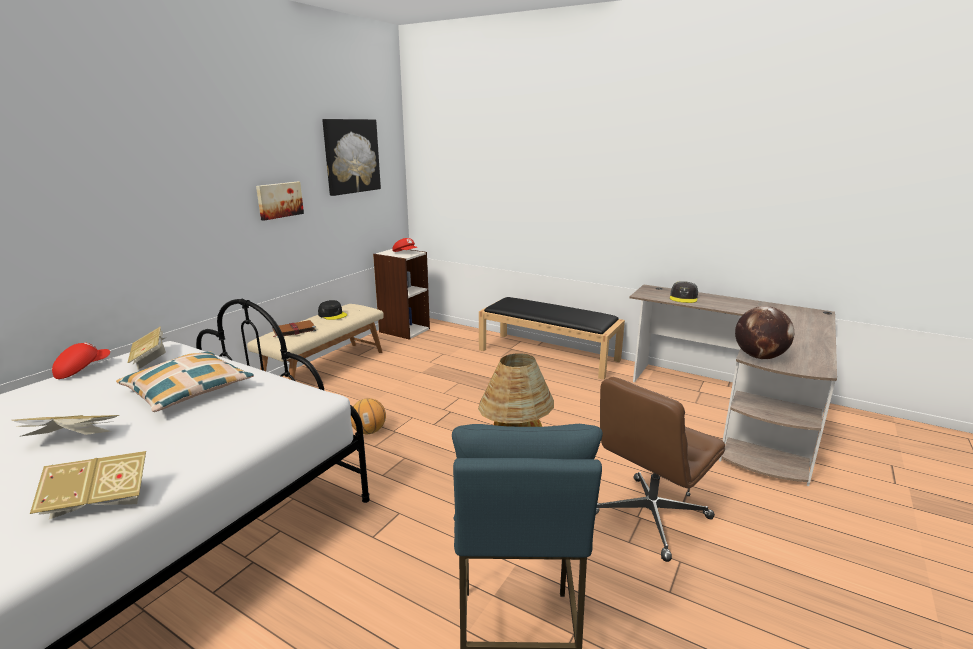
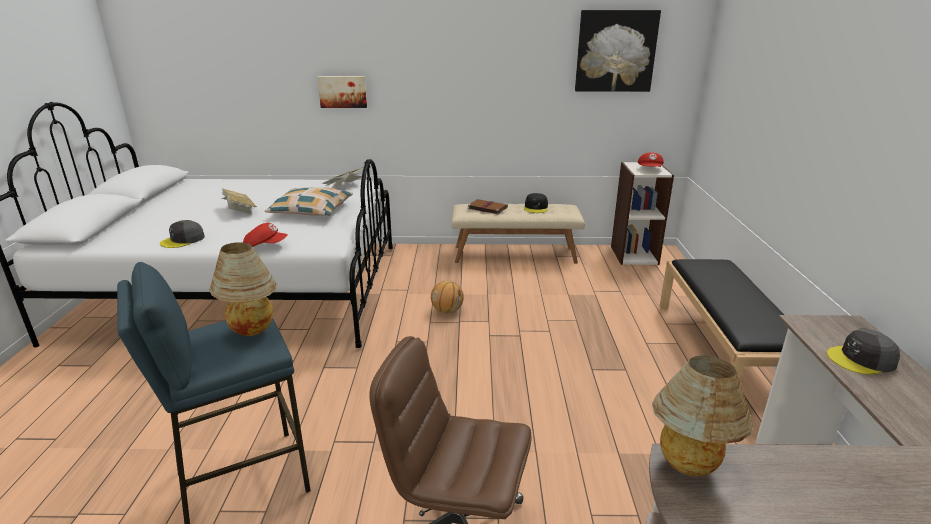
camera: 60 degrees right, 5 degrees up
book [30,451,146,519] -> grey cap [160,220,205,248]
red cap [52,342,110,379] -> red cap moved to [243,223,288,247]
picture [256,182,304,220] -> picture moved to [317,76,367,108]
globe [735,306,794,359] -> table lamp [652,355,753,477]

